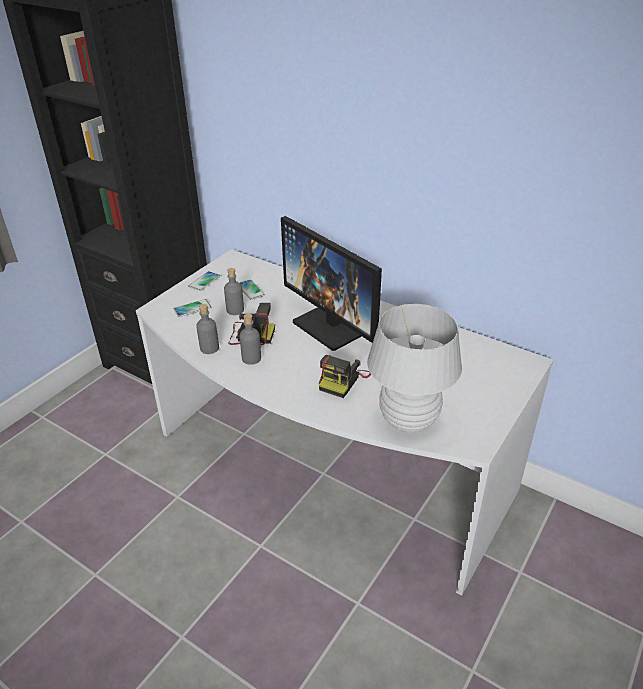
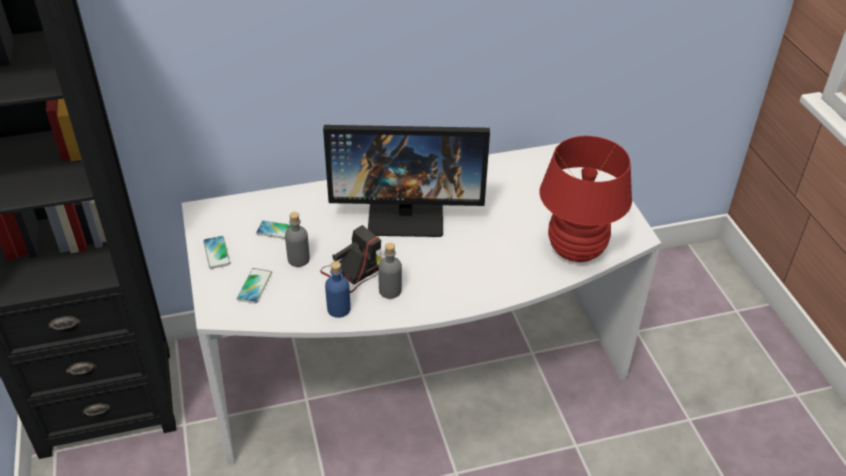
camera: 50 degrees left, 5 degrees up
grey bottle [196,304,219,354] -> blue bottle [325,261,351,318]
camera [319,355,371,398] -> none
white table lamp [367,304,462,432] -> red table lamp [540,136,632,262]

